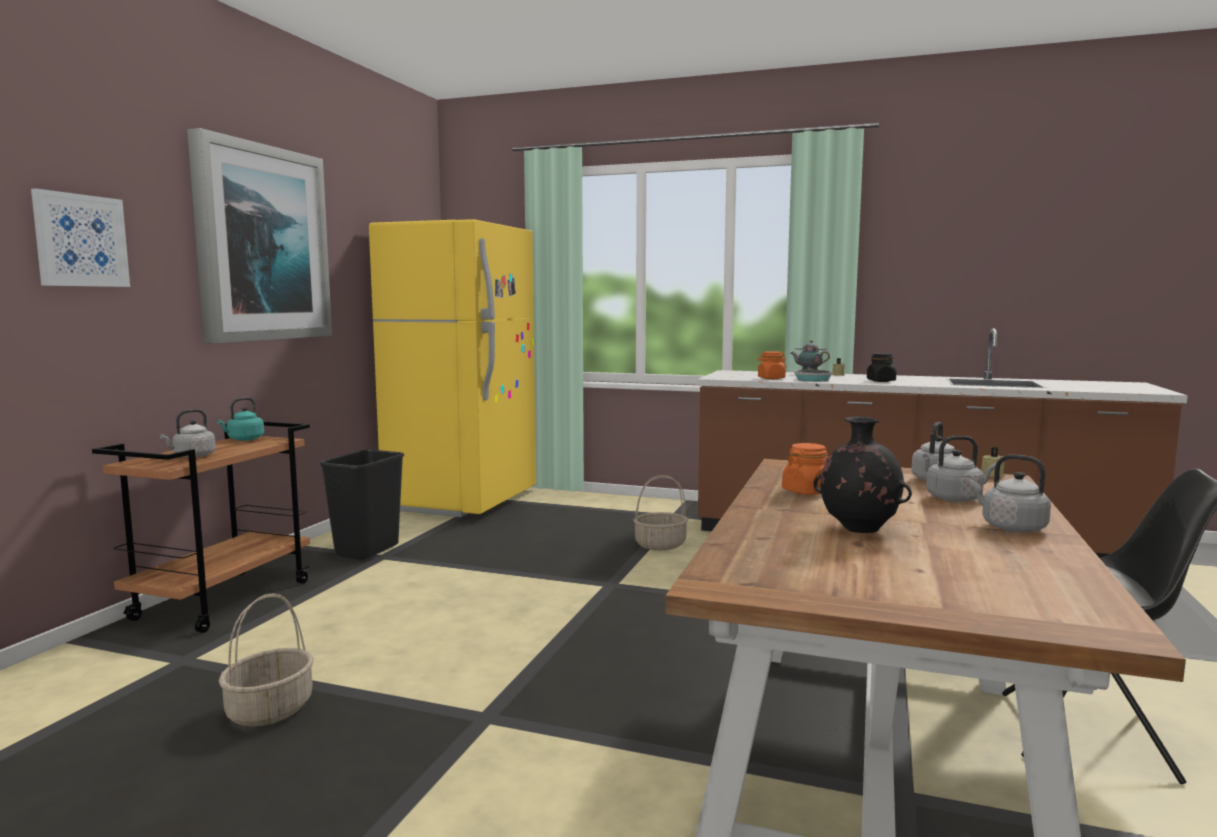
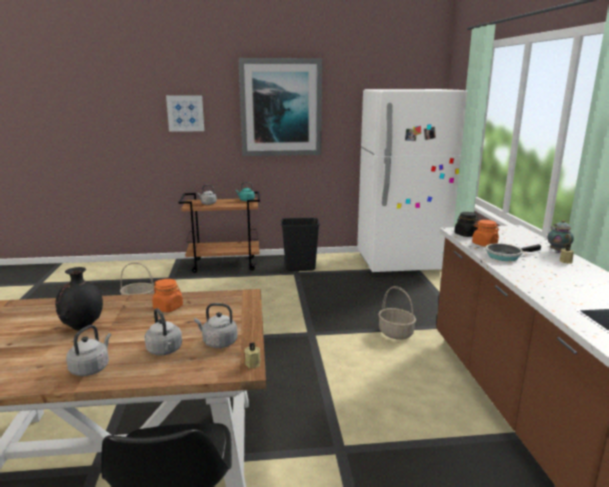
camera: 65 degrees right, 10 degrees up
yellow fridge [369,219,536,517] -> white fridge [357,89,467,272]
black jar [867,353,896,382] -> black jar moved to [455,212,478,237]

